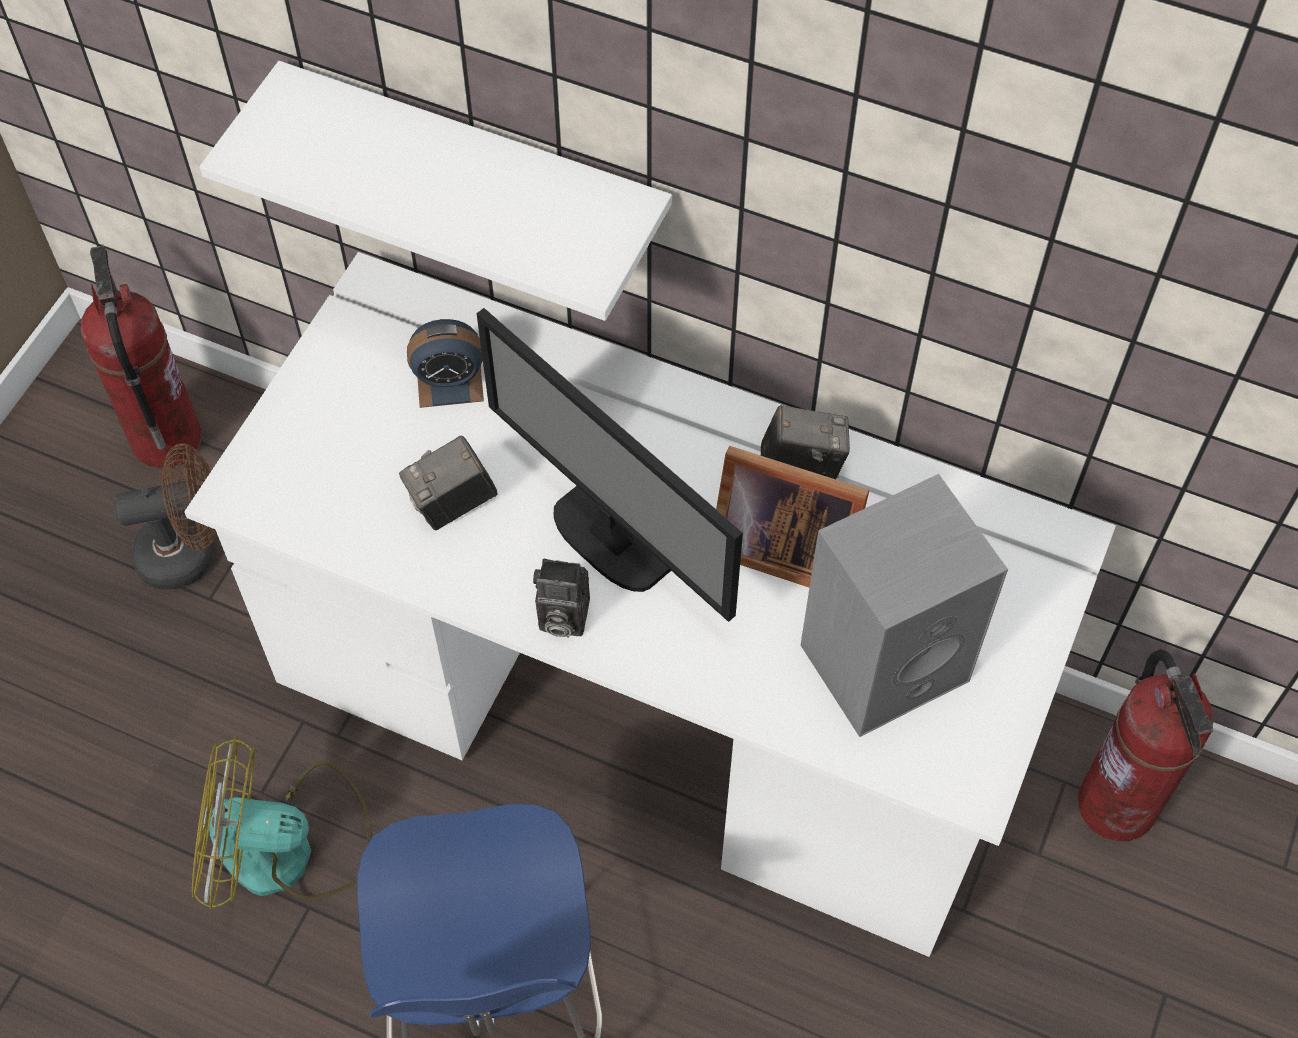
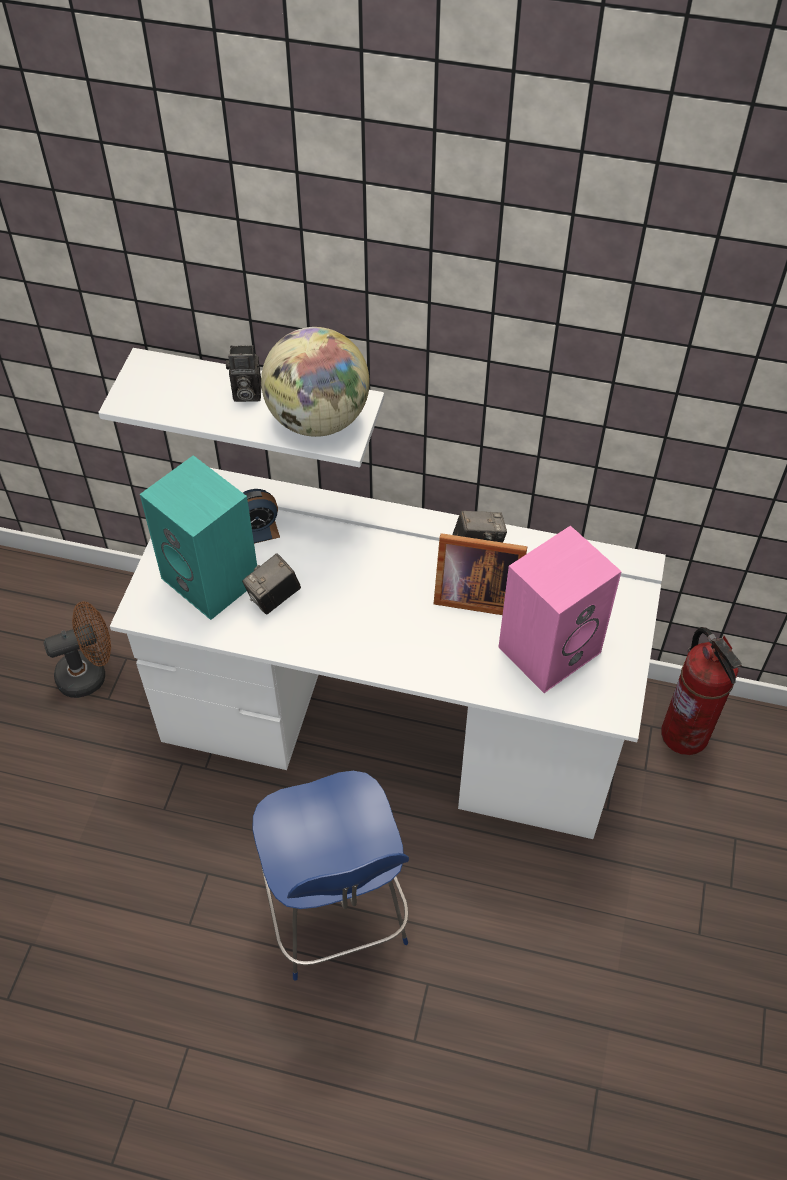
camera: 10 degrees left, 5 degrees down
fire extinguisher [80,246,202,468] -> none
fan [192,736,371,909] -> none
monitor [477,308,743,622] -> none
camera [533,559,590,638] -> camera moved to [226,345,261,402]
grey speaker [801,474,1008,737] -> pink speaker [498,525,622,693]
none -> turquoise speaker [140,455,257,620]
none -> globe [261,327,370,437]

